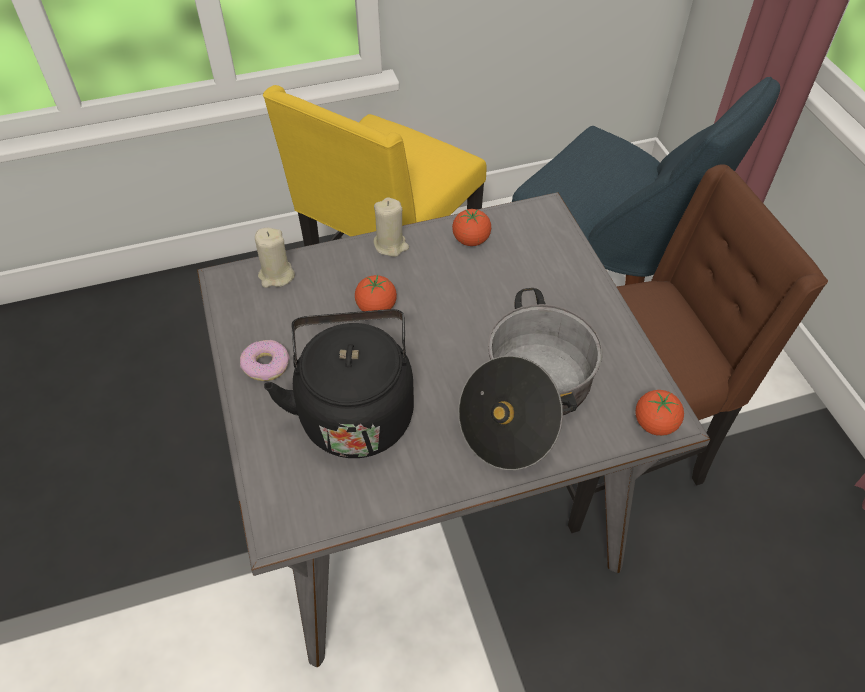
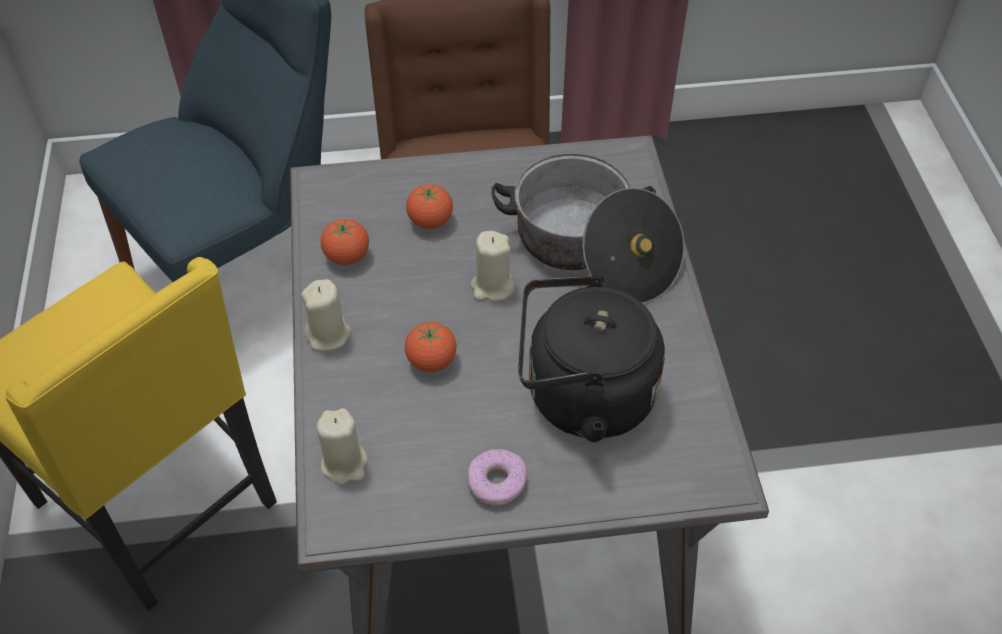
camera: 80 degrees left, 0 degrees up
tomato [635,390,684,436] -> tomato moved to [406,184,453,229]
none -> beige candle [471,231,515,301]

